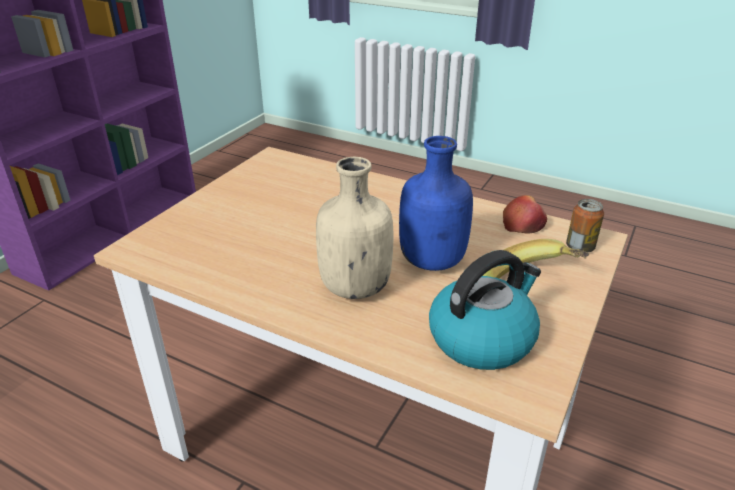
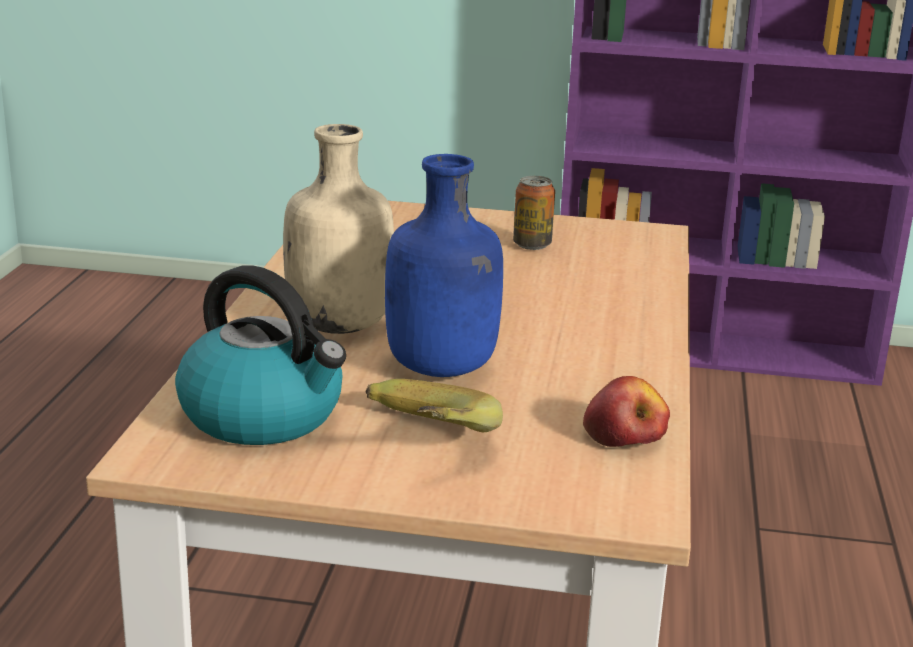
camera: 70 degrees right, 10 degrees down
can [566,199,604,253] -> can moved to [513,176,555,250]

